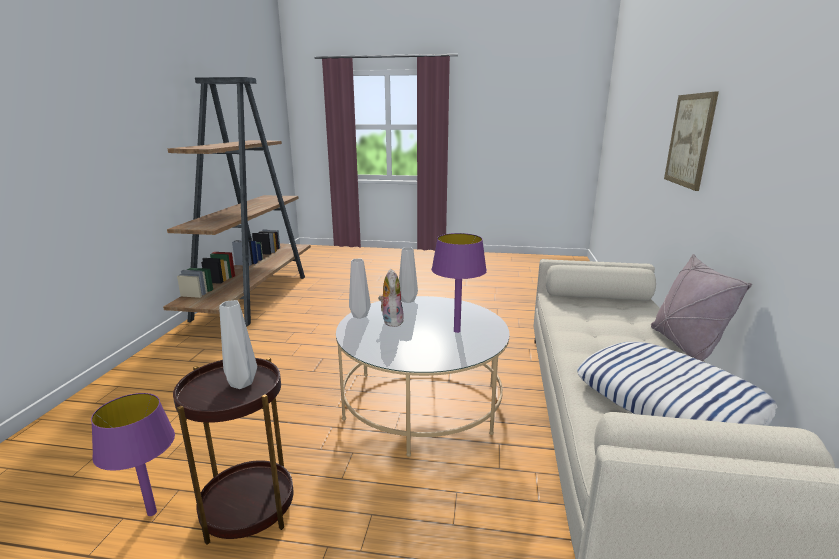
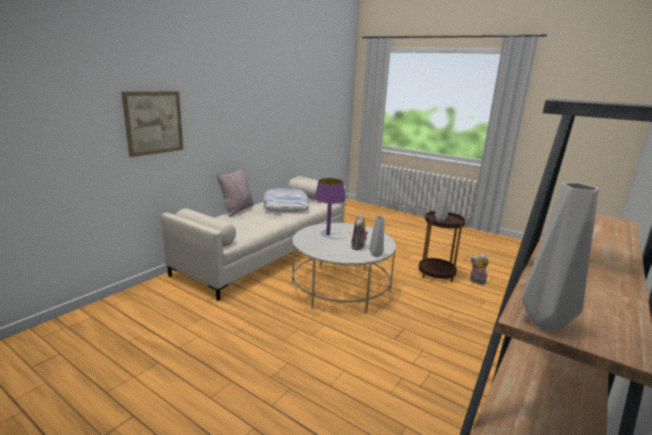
camera: 155 degrees left, 0 degrees up
purple table lamp [91,393,175,516] -> plush toy [470,254,489,284]
grey vase [399,247,418,303] -> grey vase moved to [522,183,599,331]

